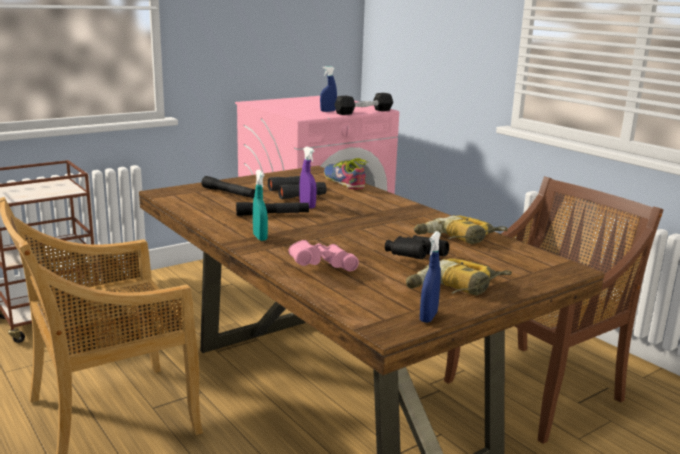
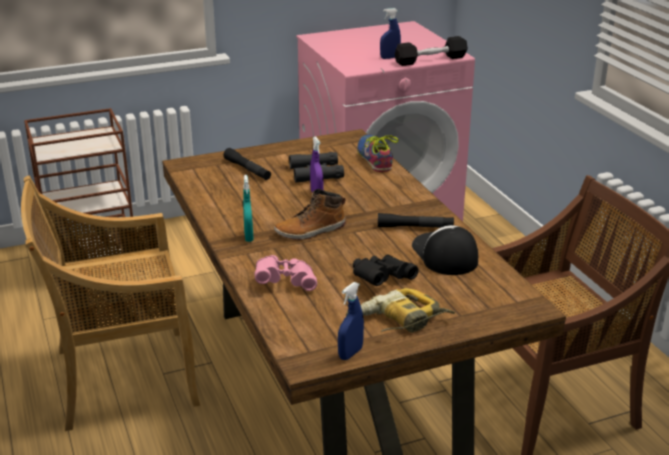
camera: 15 degrees right, 10 degrees up
black flashlight [236,202,309,216] -> black flashlight moved to [378,213,454,227]
power drill [414,215,508,244] -> cap [412,225,478,275]
none -> boot [274,189,346,240]

